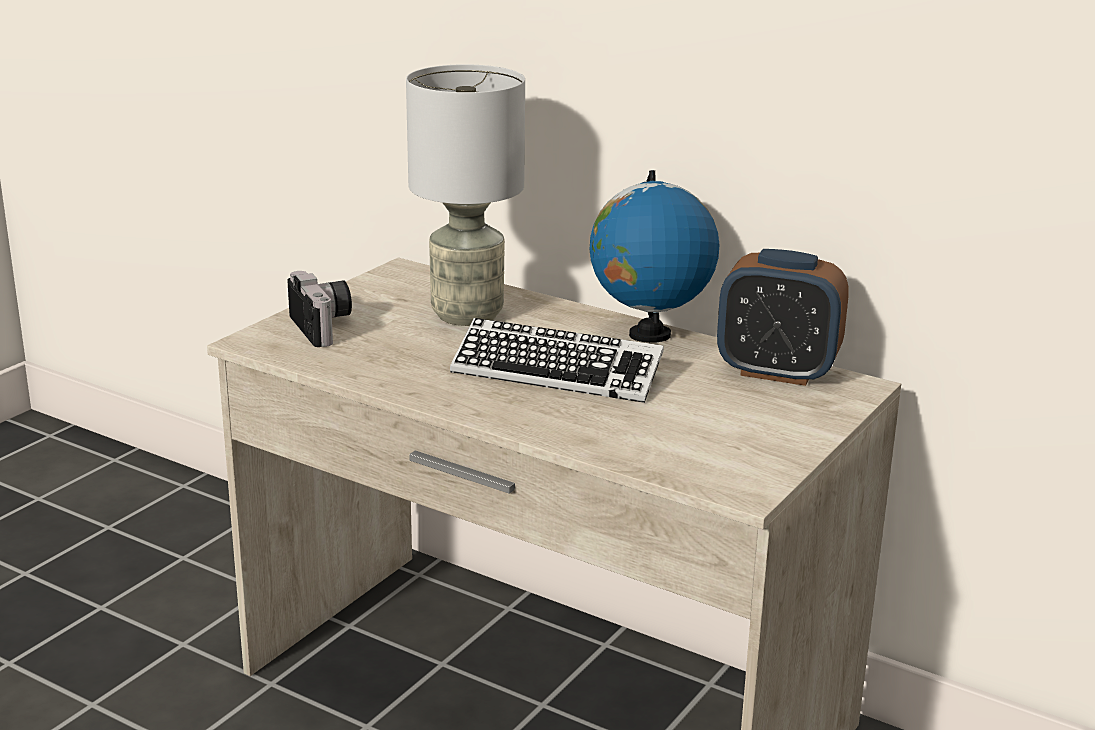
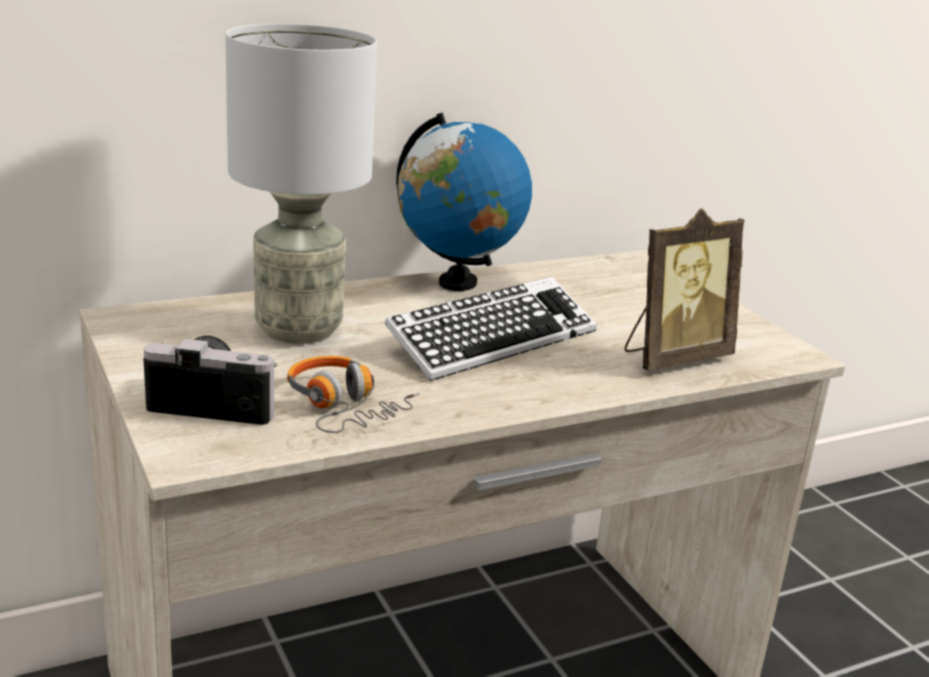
camera: 60 degrees left, 0 degrees up
alarm clock [717,249,849,386] -> none
none -> headphones [287,356,419,433]
none -> picture frame [624,208,745,371]

